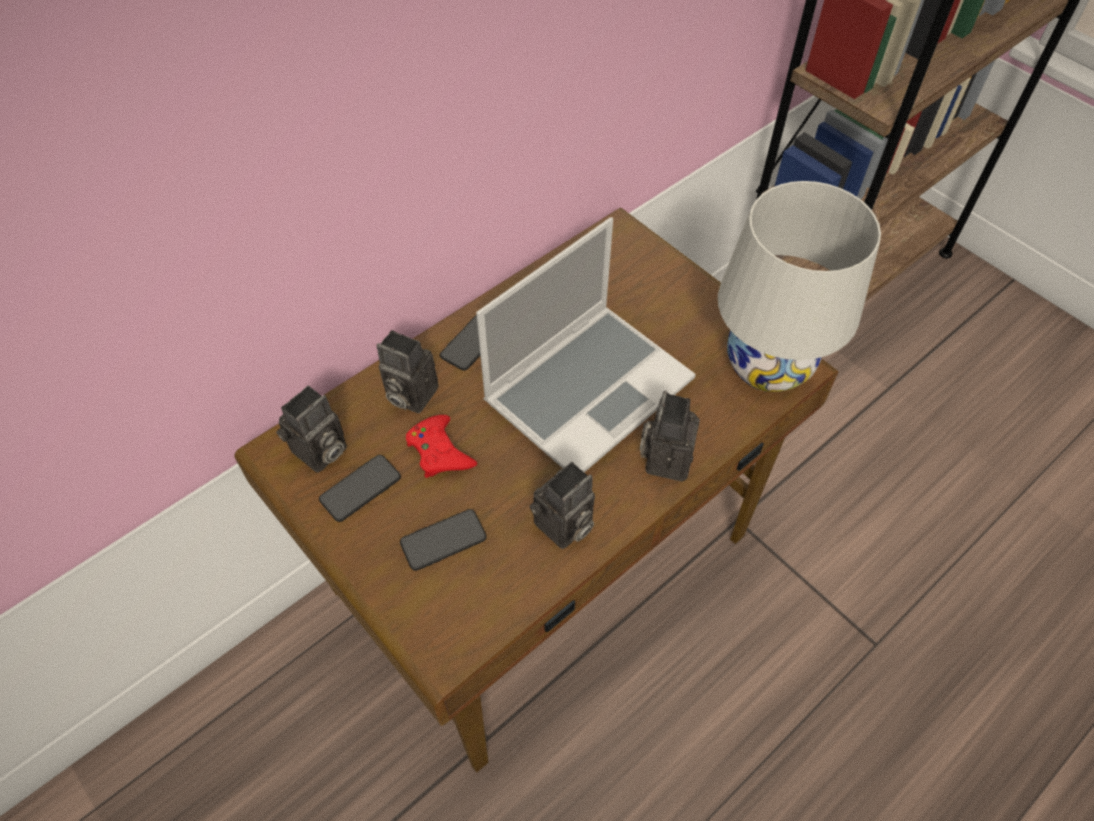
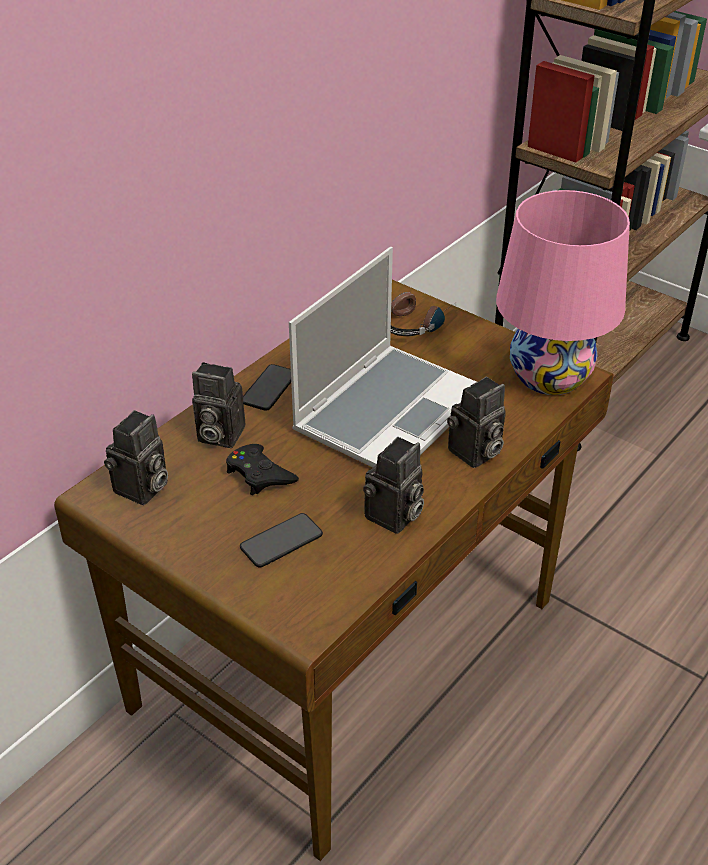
camera: 10 degrees left, 15 degrees down
phone [319,455,401,522] -> none
red game controller [406,415,477,478] -> black game controller [226,444,299,495]
camera [640,390,700,481] -> camera turned 135 degrees counterclockwise [447,377,506,468]
white table lamp [718,181,881,392] -> pink table lamp [496,190,630,395]
none -> headphones [391,292,451,336]

